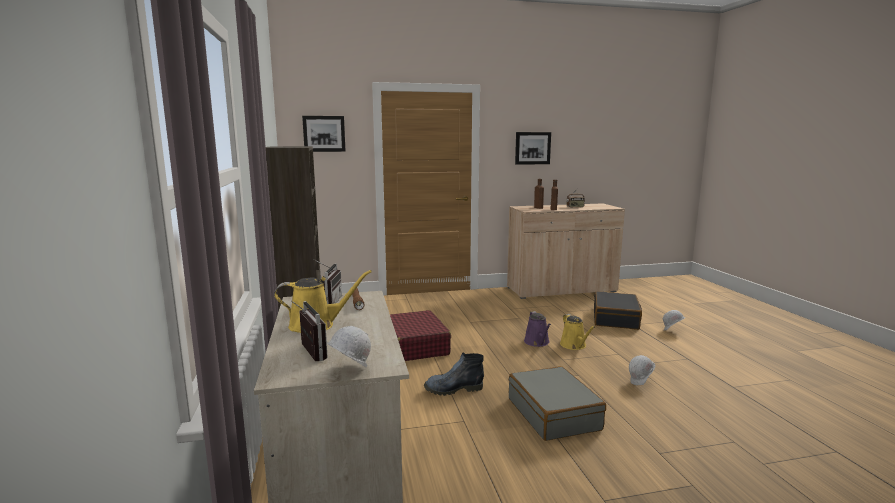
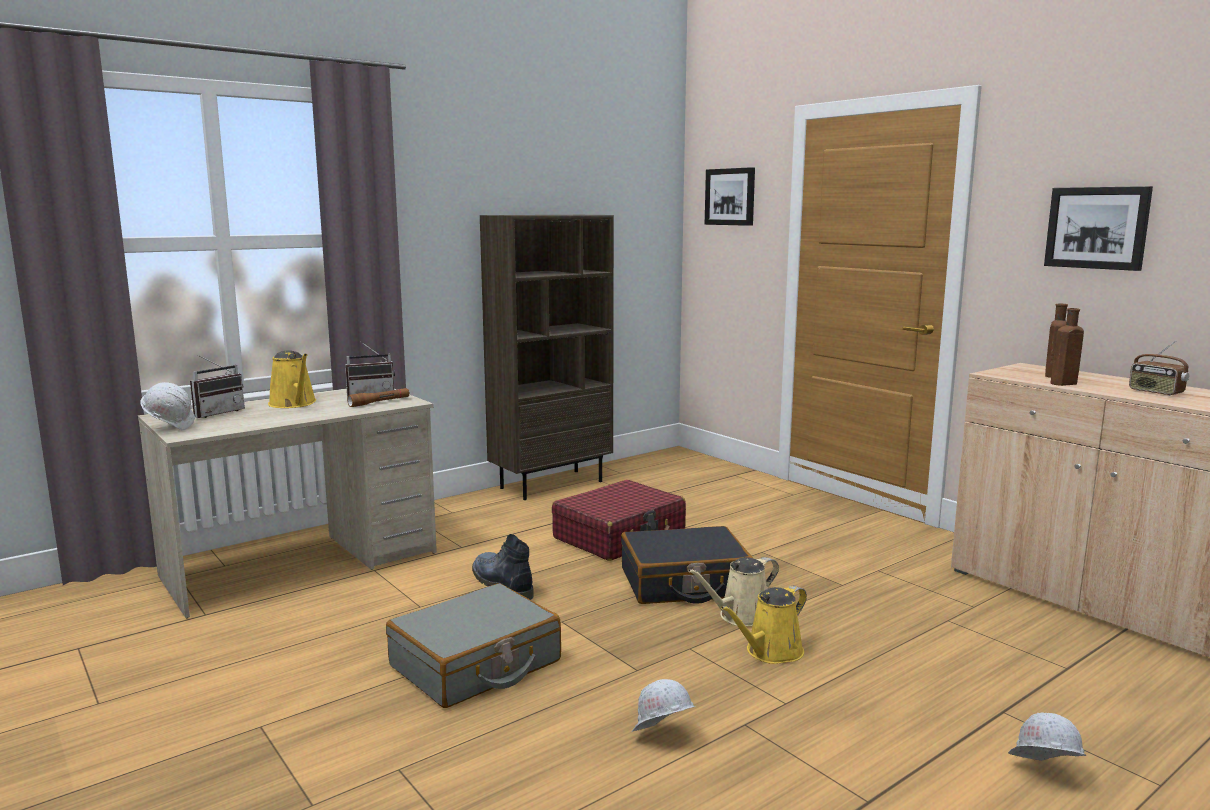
camera: 65 degrees right, 0 degrees up
purple watering can [524,311,551,347] -> beige watering can [688,557,779,626]
black suitcase [594,291,642,330] -> black suitcase moved to [621,526,753,604]

